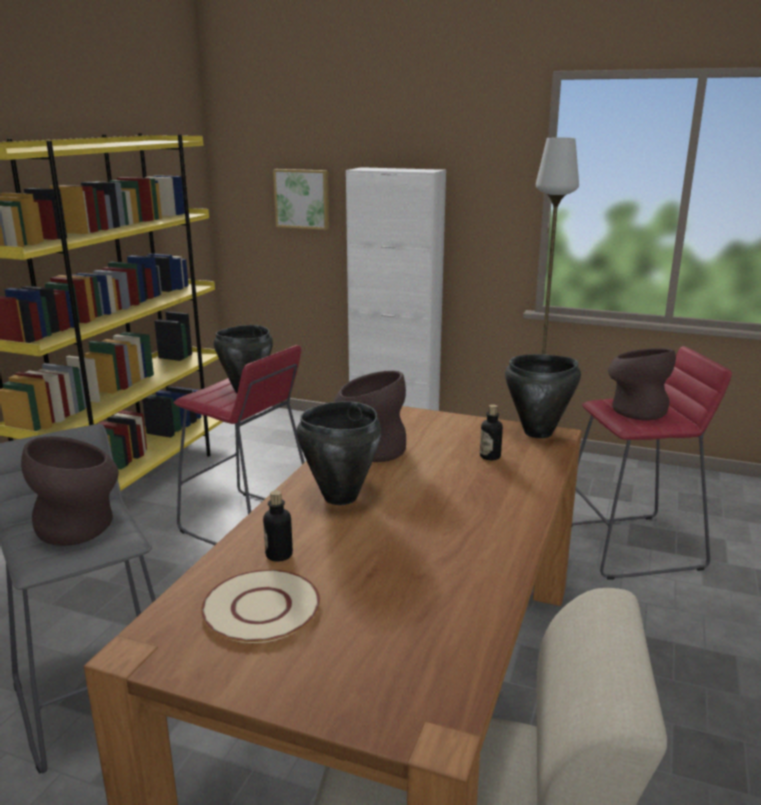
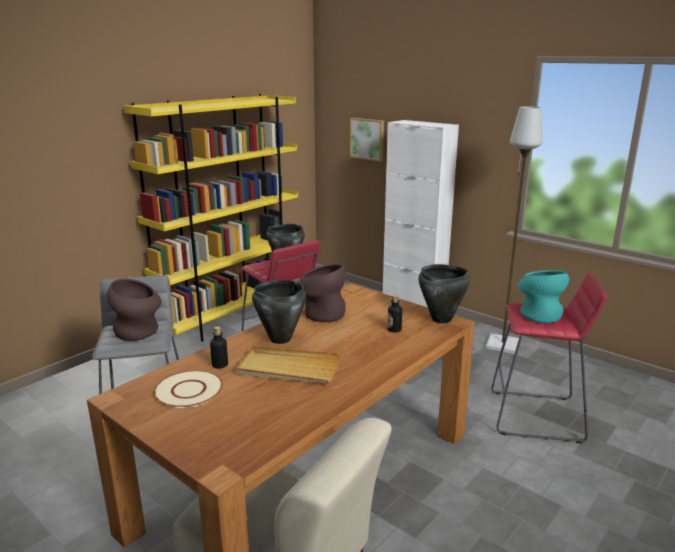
camera: 20 degrees right, 0 degrees up
brown vase [608,348,676,420] -> turquoise vase [518,270,569,323]
none -> beige tray [235,346,341,383]

